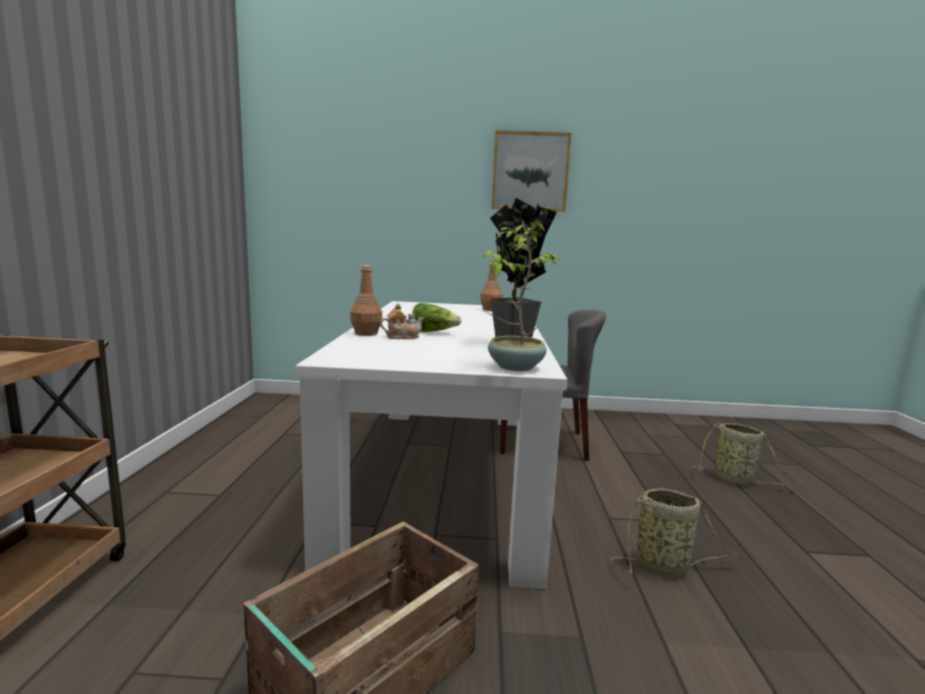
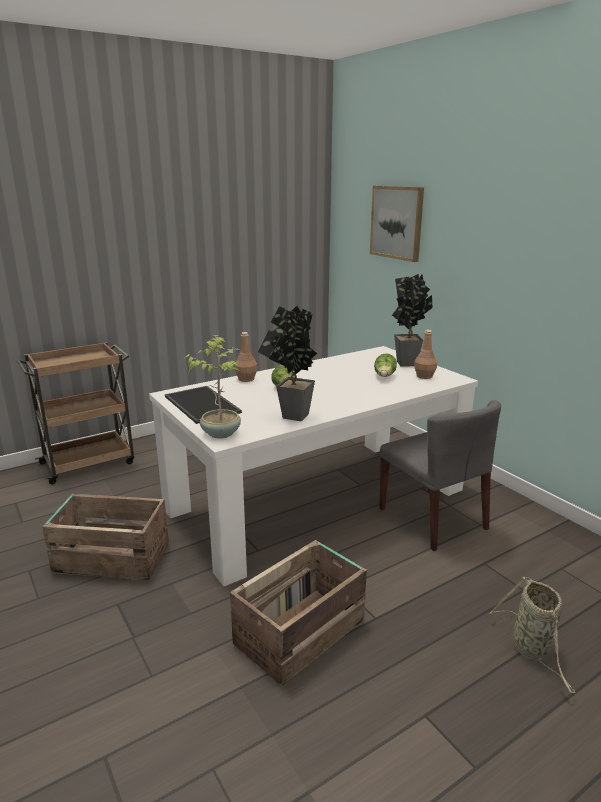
camera: 55 degrees right, 10 degrees up
teapot [380,303,424,339] -> none
picture [491,130,571,212] -> picture moved to [370,186,424,262]
basket [610,488,739,577] -> crate [230,540,367,686]
none -> tray [165,386,242,424]
none -> lettuce [374,353,397,377]
none -> potted plant [392,274,432,367]

